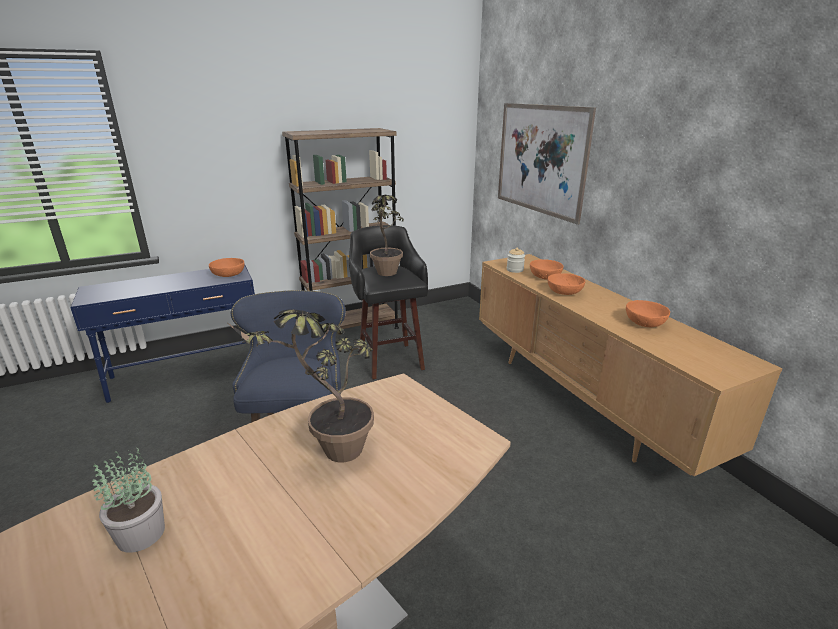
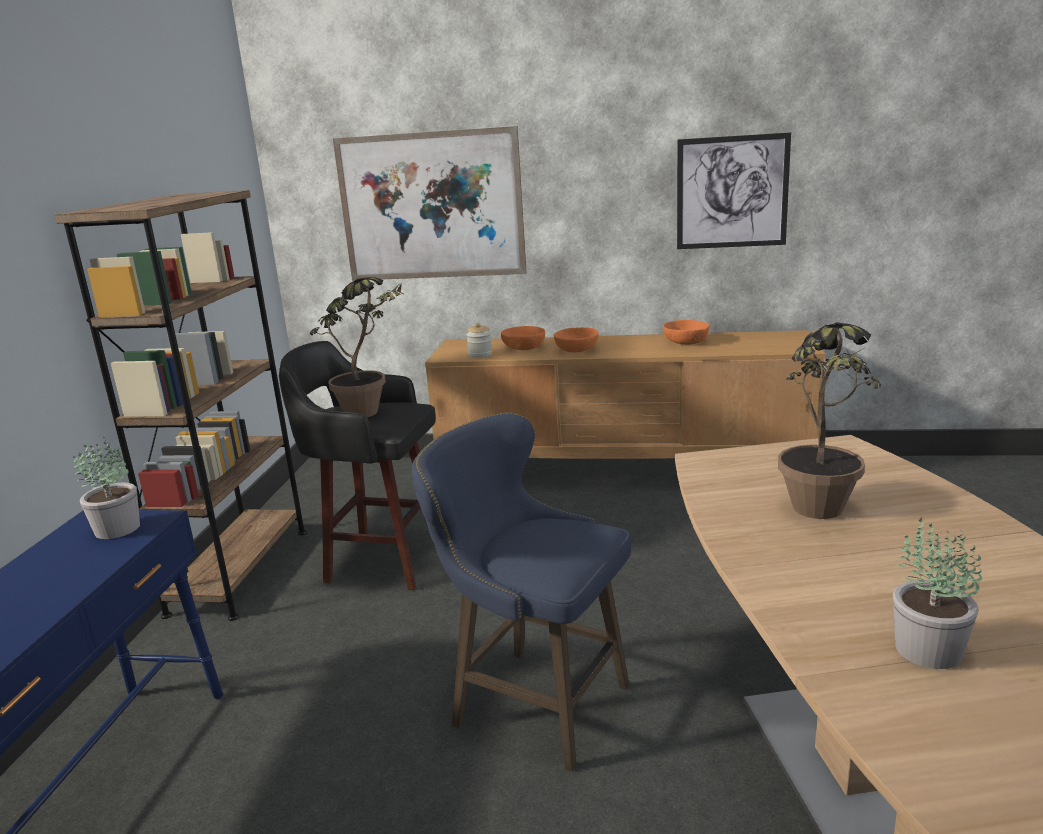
camera: 55 degrees left, 5 degrees down
orange bowl [209,258,245,277] -> potted plant [73,437,140,539]
none -> picture [677,132,791,249]

